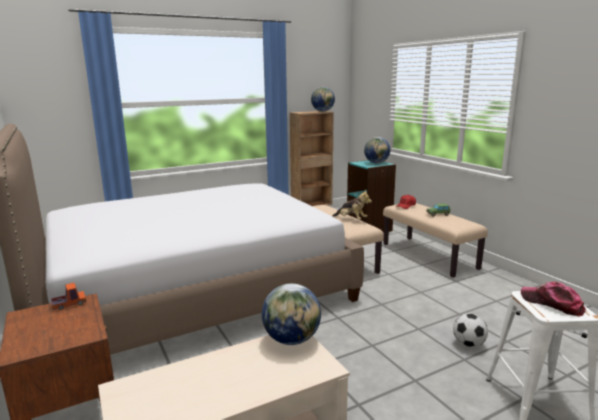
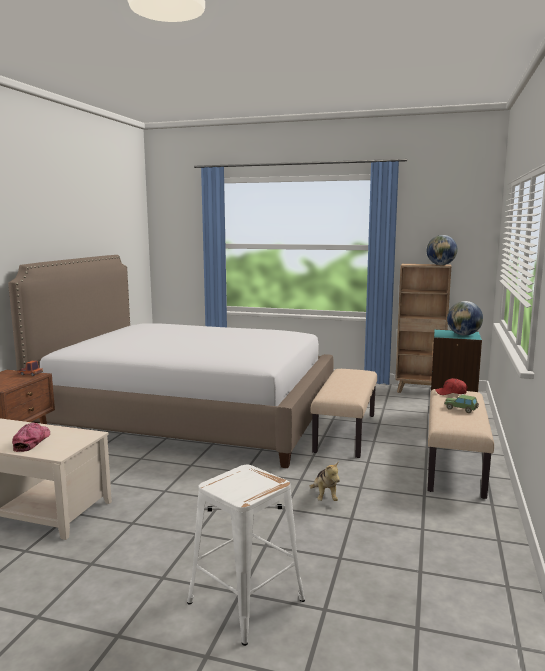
camera: 45 degrees right, 5 degrees down
globe [262,283,321,345] -> none
plush toy [333,190,372,219] -> plush toy moved to [309,461,340,501]
football [453,314,488,347] -> none
cap [521,282,586,317] -> cap moved to [12,423,50,452]

